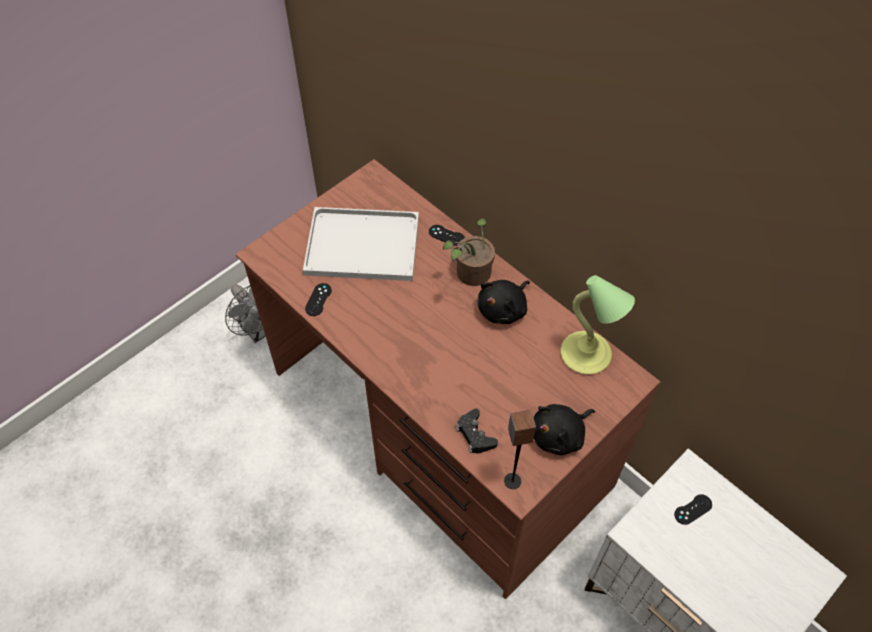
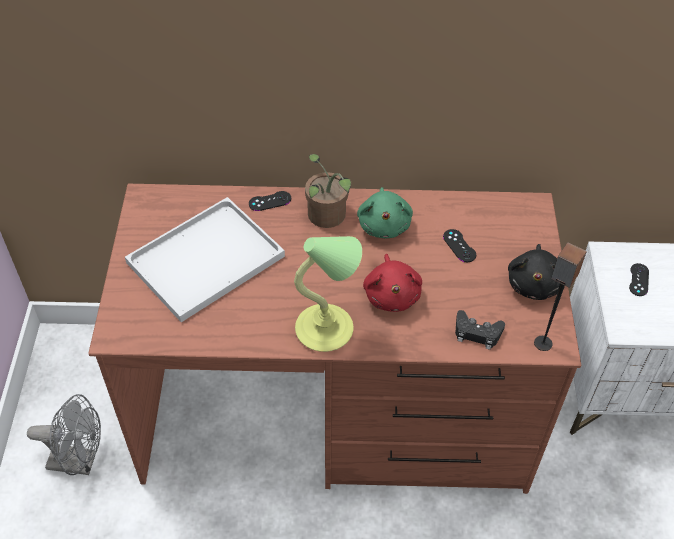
camera: 45 degrees left, 5 degrees down
black game controller [305,283,332,316] -> black game controller moved to [443,229,476,262]
black plush toy [477,280,530,324] -> green plush toy [357,187,413,238]
table lamp [561,275,635,374] -> table lamp moved to [294,236,362,352]
none -> red plush toy [363,254,422,312]

